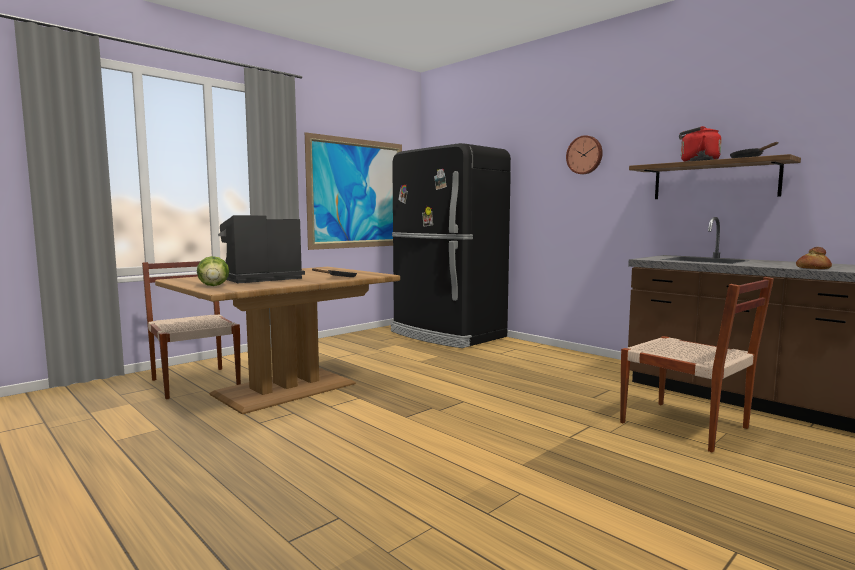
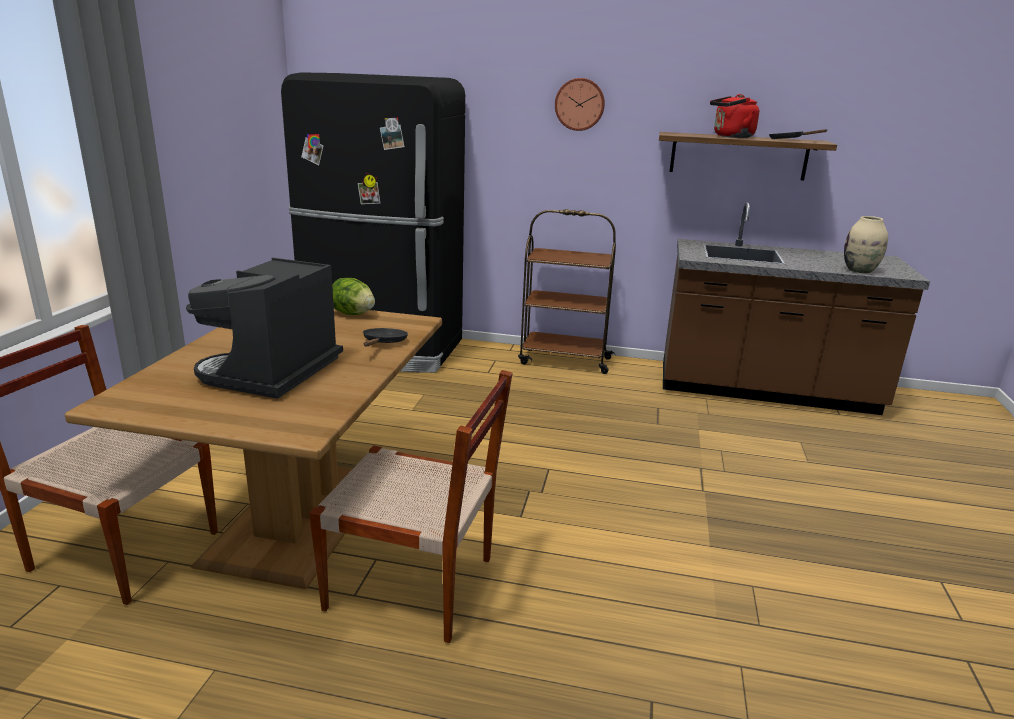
camera: 35 degrees left, 15 degrees up
lettuce [197,256,229,286] -> lettuce moved to [332,278,375,315]
picture [305,132,402,250] -> none
chair [620,277,774,452] -> chair moved to [310,370,512,643]
bread [796,247,832,269] -> beige vase [844,216,888,273]
none -> brown cart [518,209,616,374]

